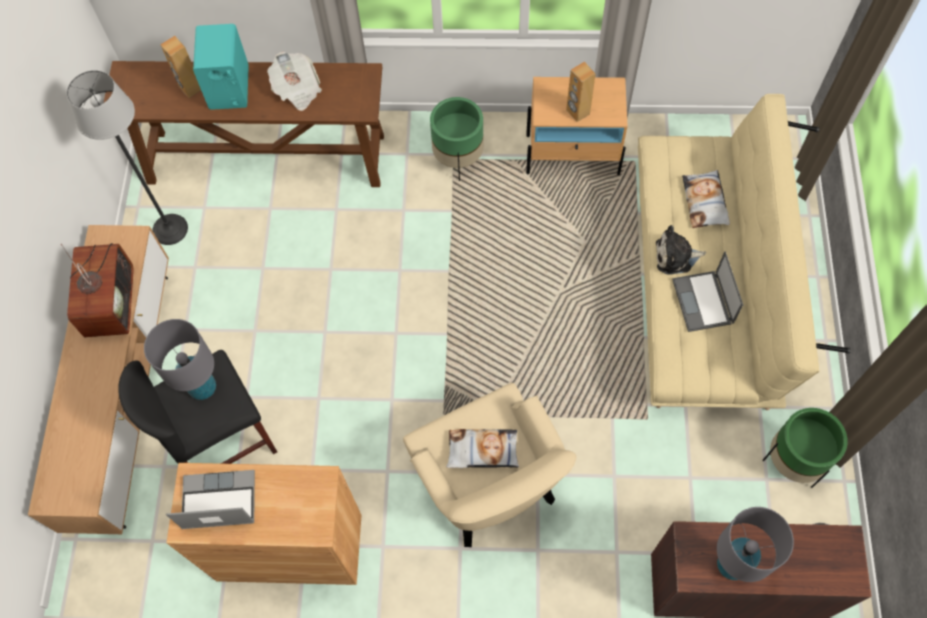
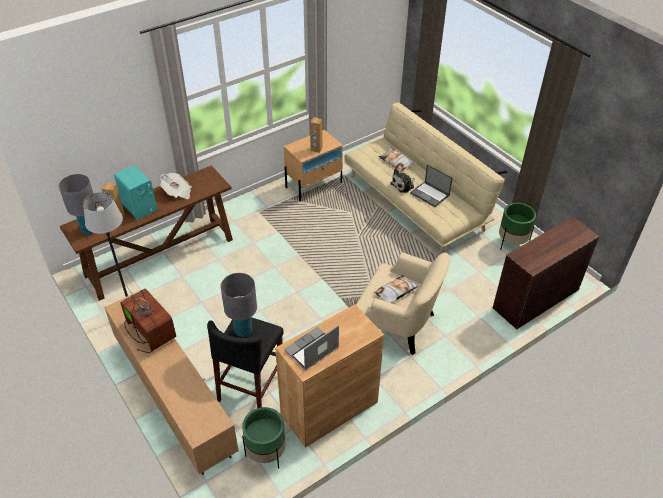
camera: 40 degrees left, 20 degrees down
green planter [430,97,484,181] -> green planter moved to [242,407,286,469]
grey table lamp [717,507,794,582] -> grey table lamp moved to [59,174,94,235]

